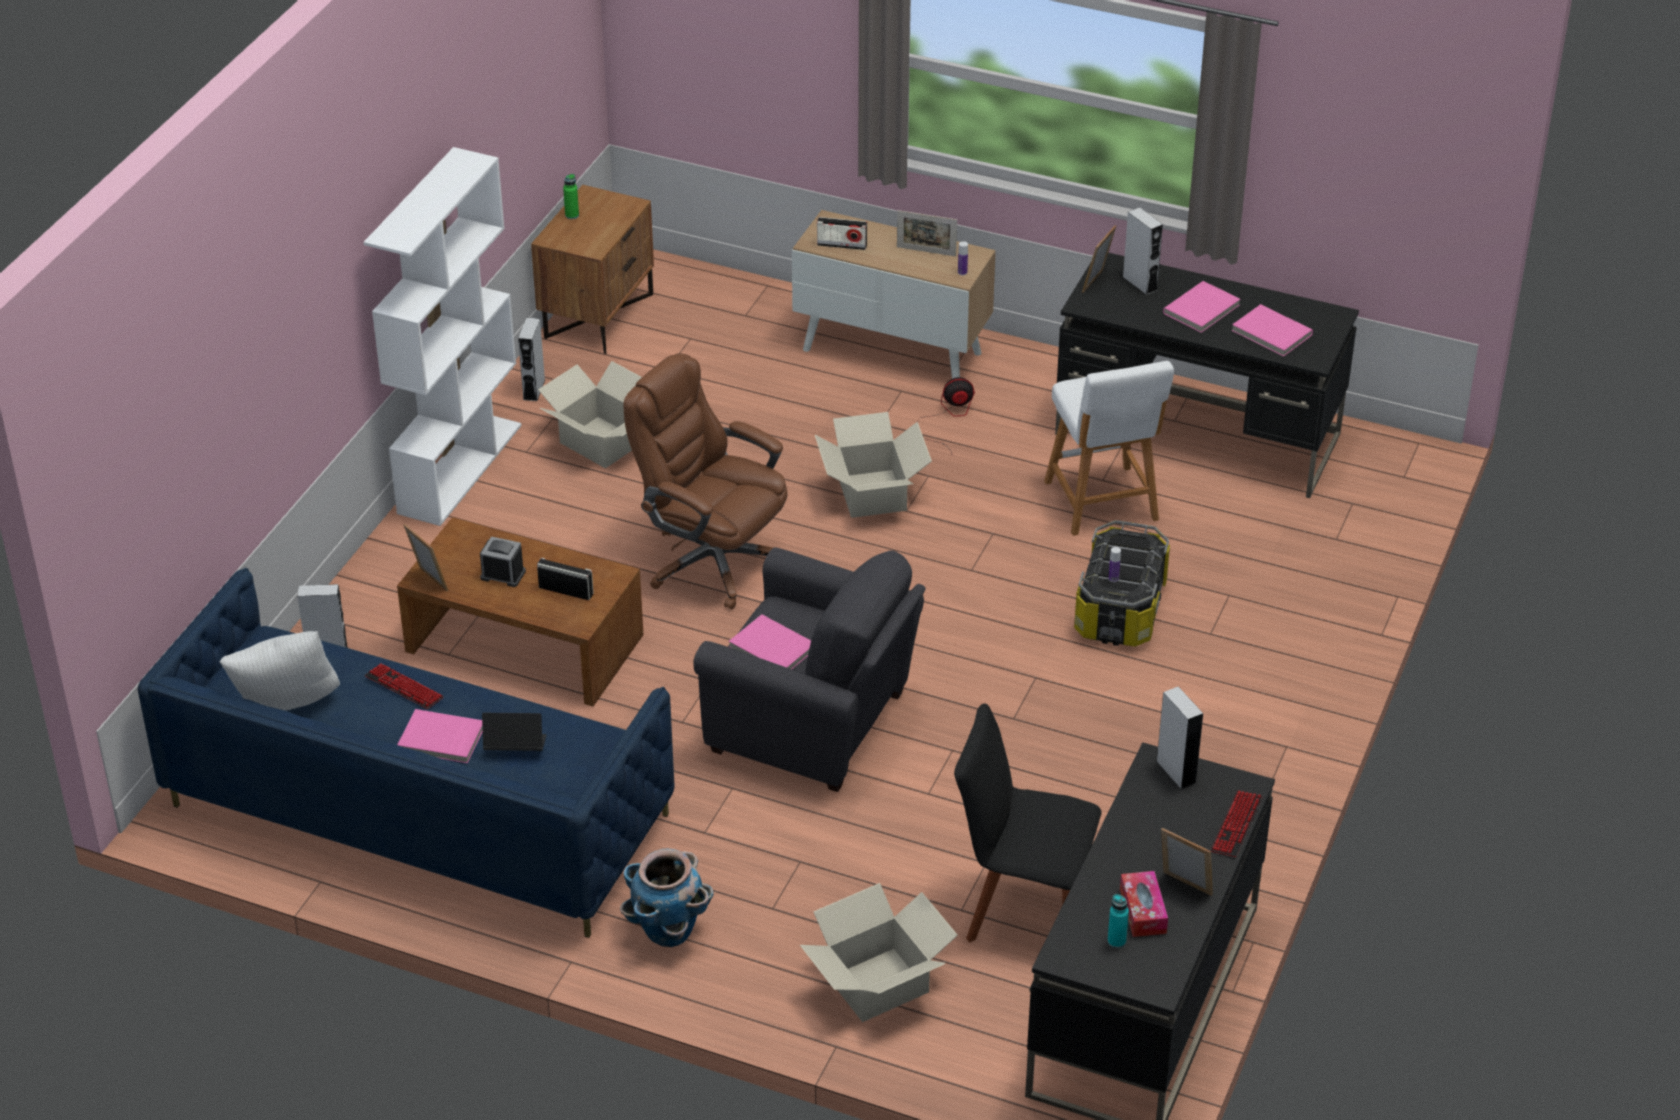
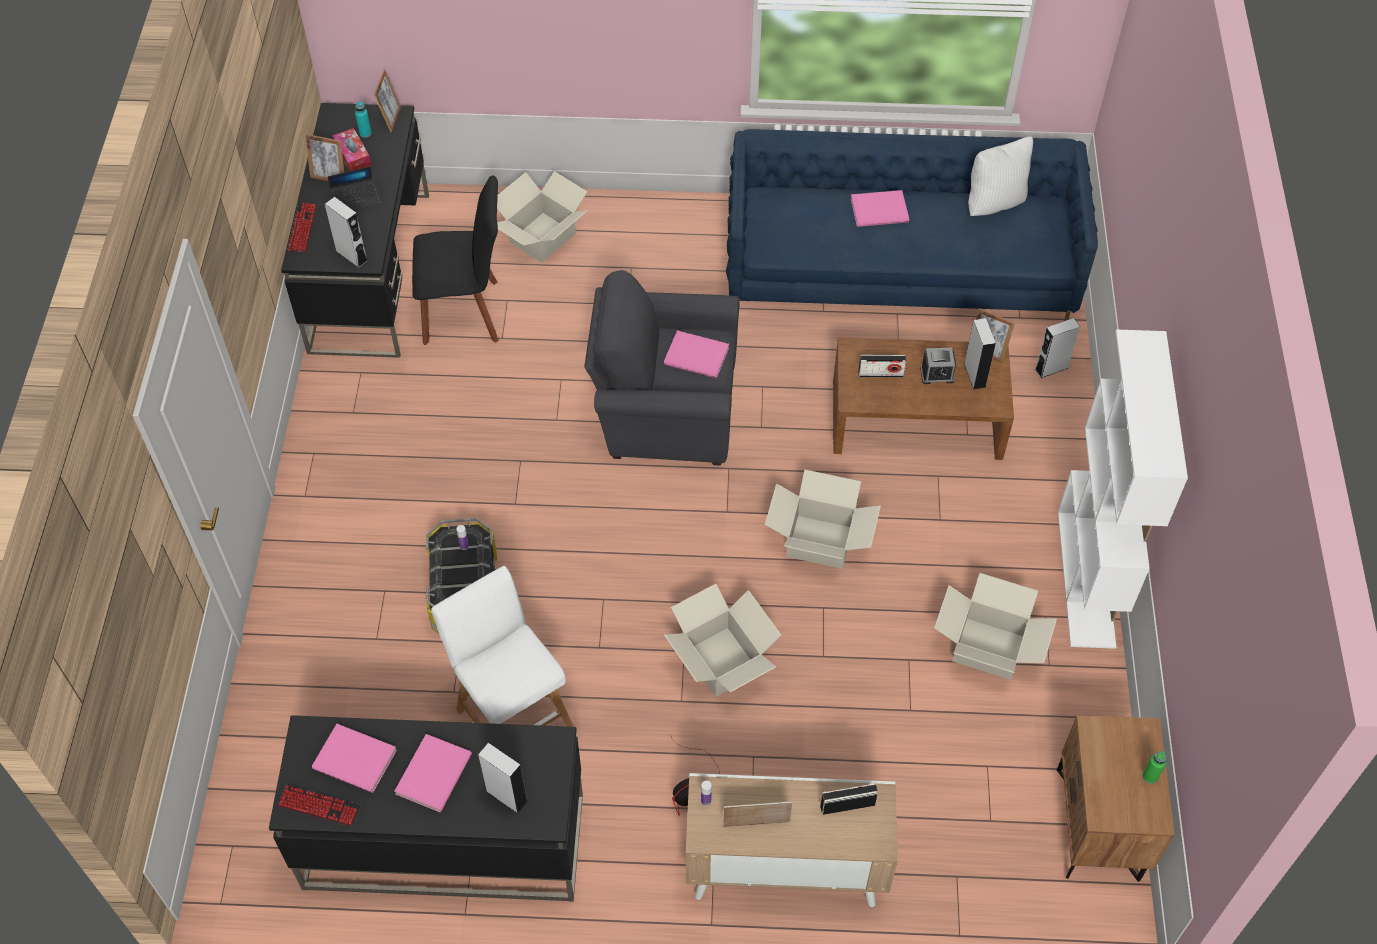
camera: 160 degrees right, 15 degrees up
keyboard [365,663,444,709] -> keyboard moved to [277,785,361,827]
laptop [482,713,547,751] -> laptop moved to [328,166,380,210]
grey speaker [518,318,545,401] -> grey speaker moved to [964,318,996,390]
planter [620,849,714,947] -> none
brown office chair [624,353,788,610] -> cardboard box [765,470,881,569]
picture frame [1082,225,1116,293] -> picture frame moved to [374,69,401,132]

